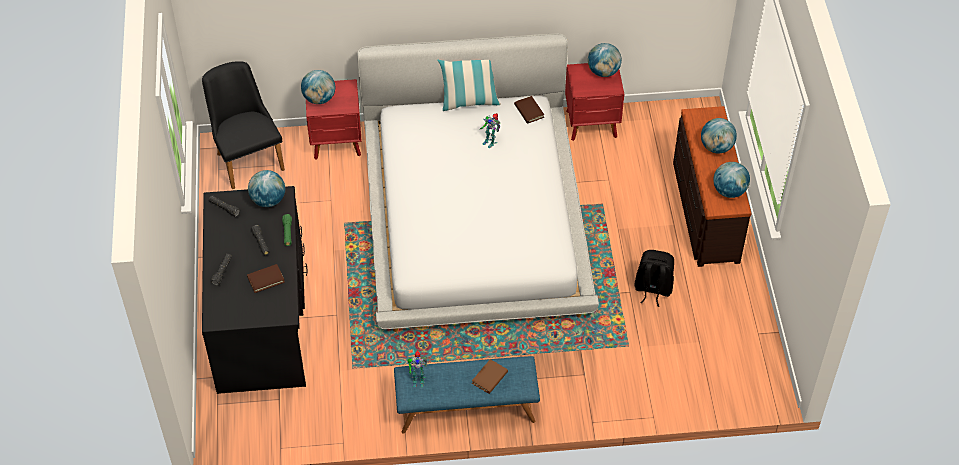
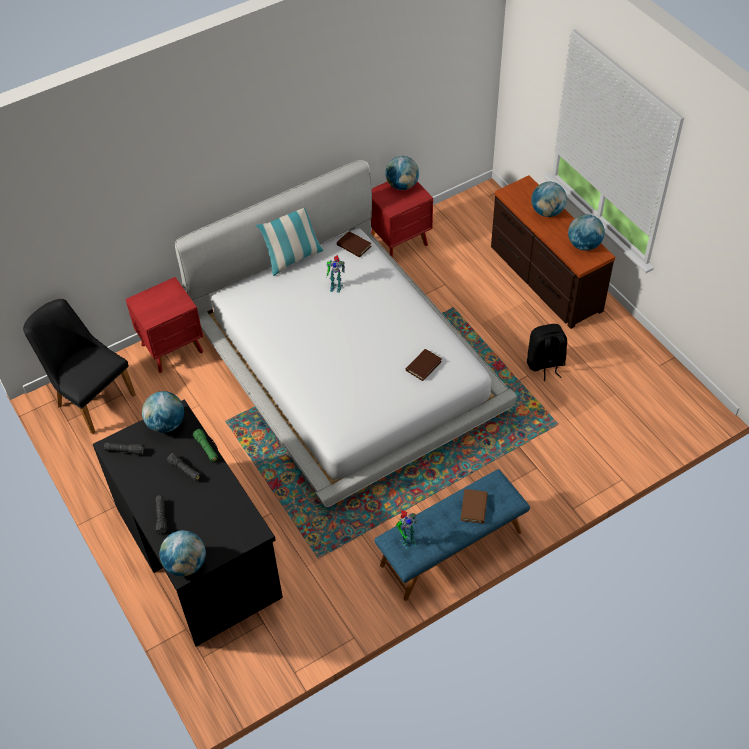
camera: 25 degrees left, 0 degrees up
brown book [247,264,285,293] -> brown book moved to [406,349,442,381]
globe [301,70,335,104] -> globe moved to [160,530,206,576]

